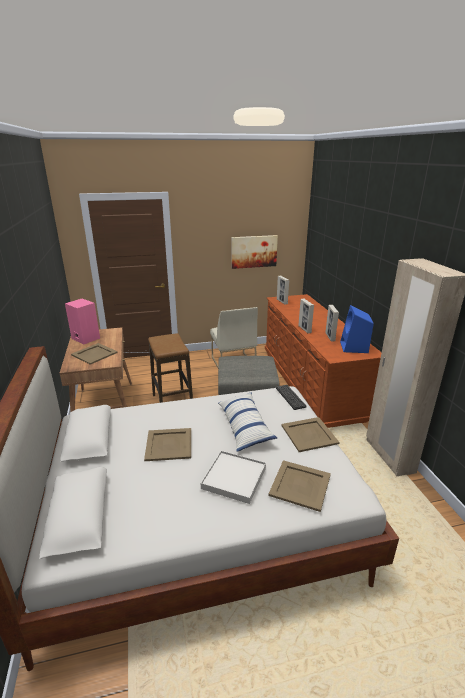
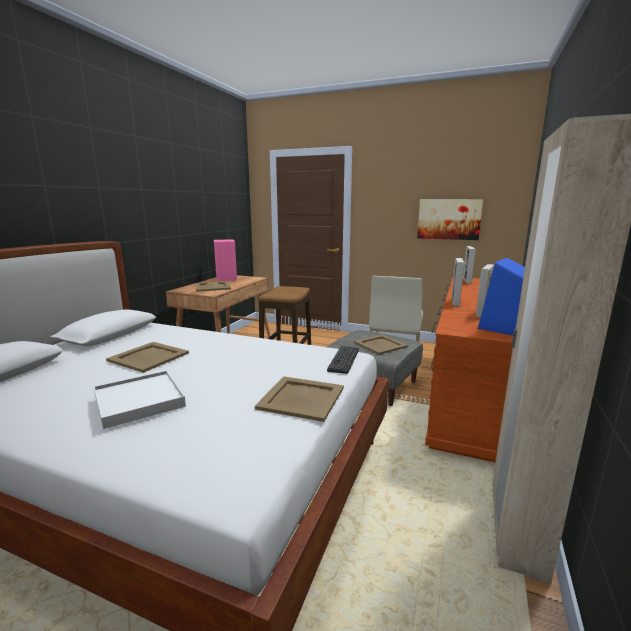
camera: 35 degrees right, 10 degrees down
pillow [218,392,277,452] -> none
beige tray [268,460,331,512] -> beige tray moved to [354,335,408,355]

